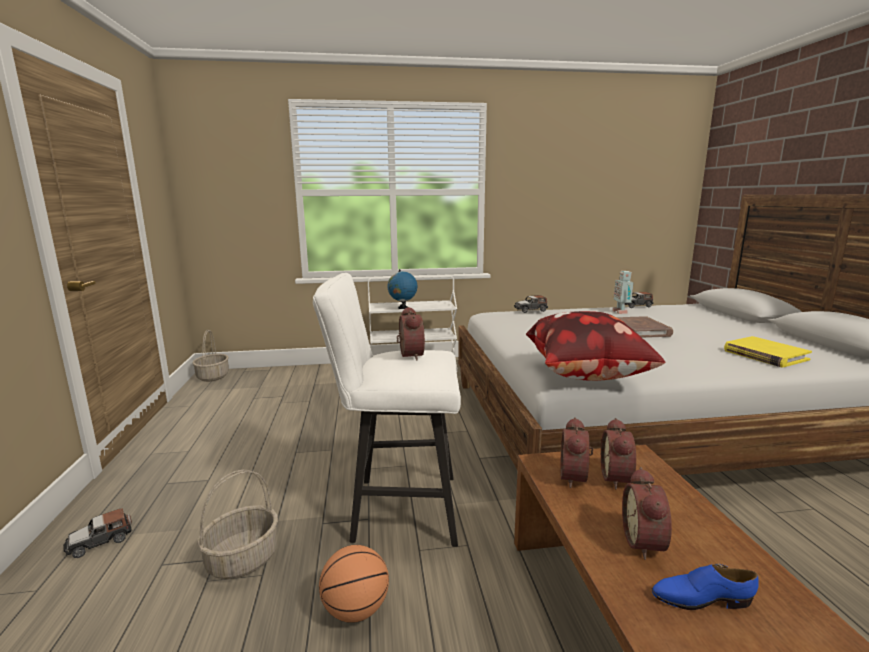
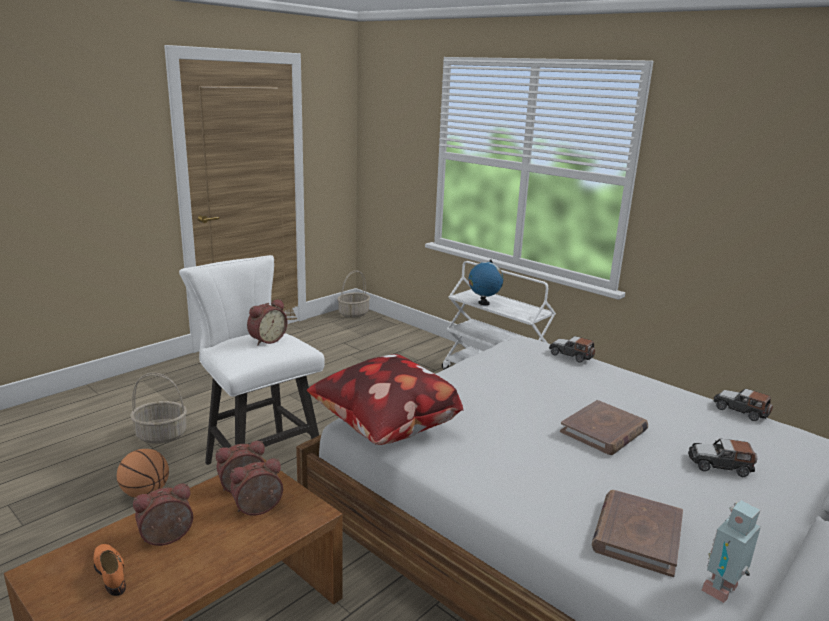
camera: 50 degrees right, 5 degrees up
toy car [63,508,132,558] -> toy car moved to [688,439,757,477]
toy robot [613,271,633,314] -> toy robot moved to [701,500,761,603]
blue shoe [652,564,759,610] -> orange shoe [93,544,126,596]
yellow book [724,336,812,368] -> brown book [592,490,683,577]

